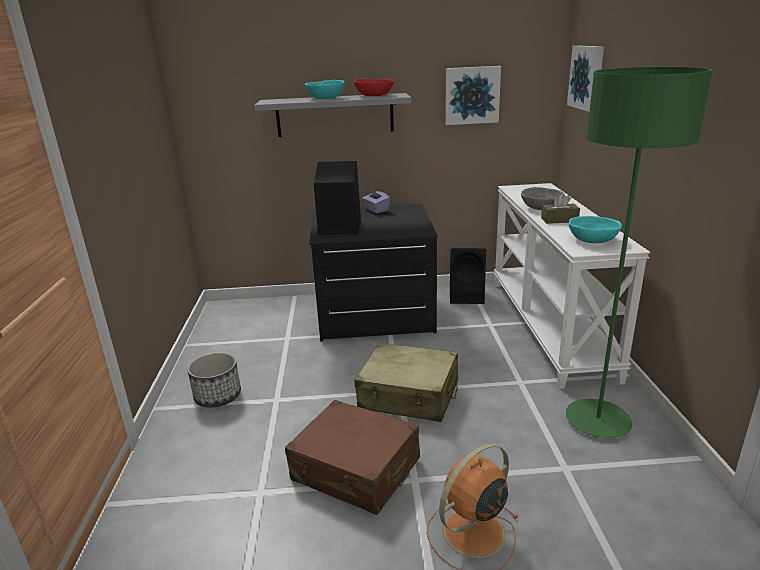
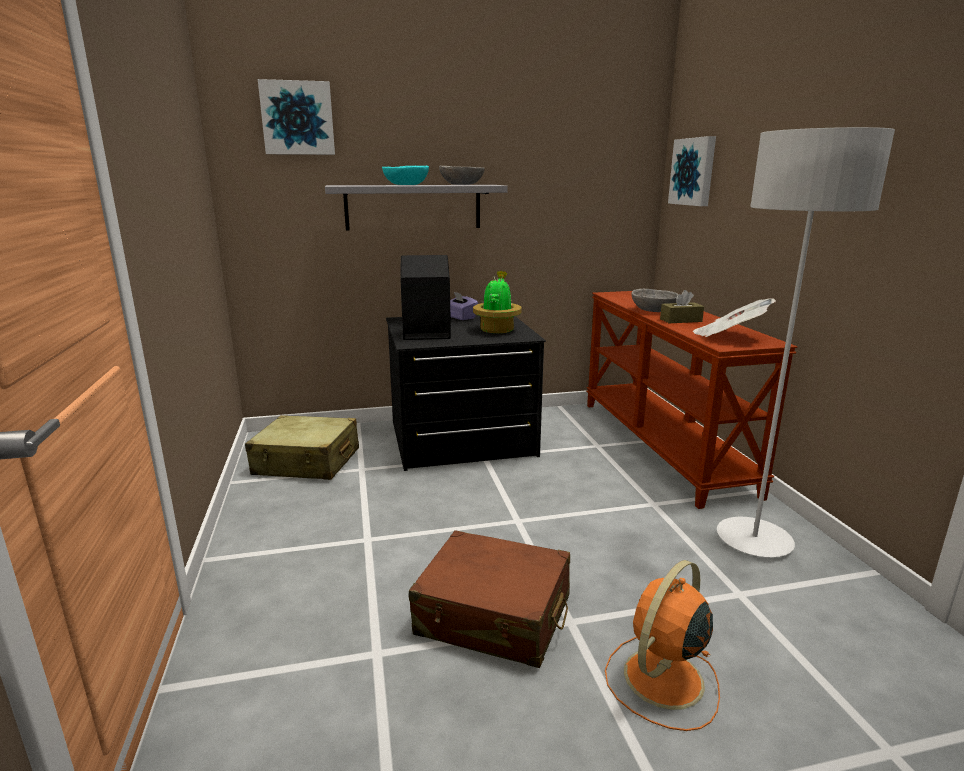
camera: 10 degrees left, 5 degrees down
planter [187,352,241,408] -> none
red bowl [354,79,394,96] -> grey bowl [439,166,485,185]
beige suitcase [354,343,458,422] -> beige suitcase moved to [245,415,359,480]
picture [445,66,501,125] -> picture moved to [258,79,335,155]
black speaker [450,248,486,304] -> none
white console table [494,183,650,389] -> brown console table [586,291,797,509]
green floor lamp [566,67,713,438] -> grey floor lamp [717,127,895,558]
turquoise bowl [569,216,622,243] -> newspaper [693,298,776,337]
none -> potted plant [473,271,522,333]

